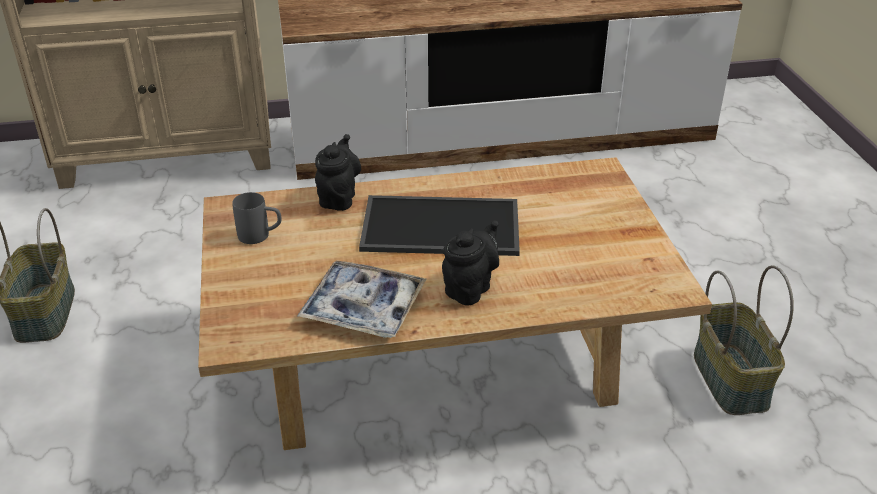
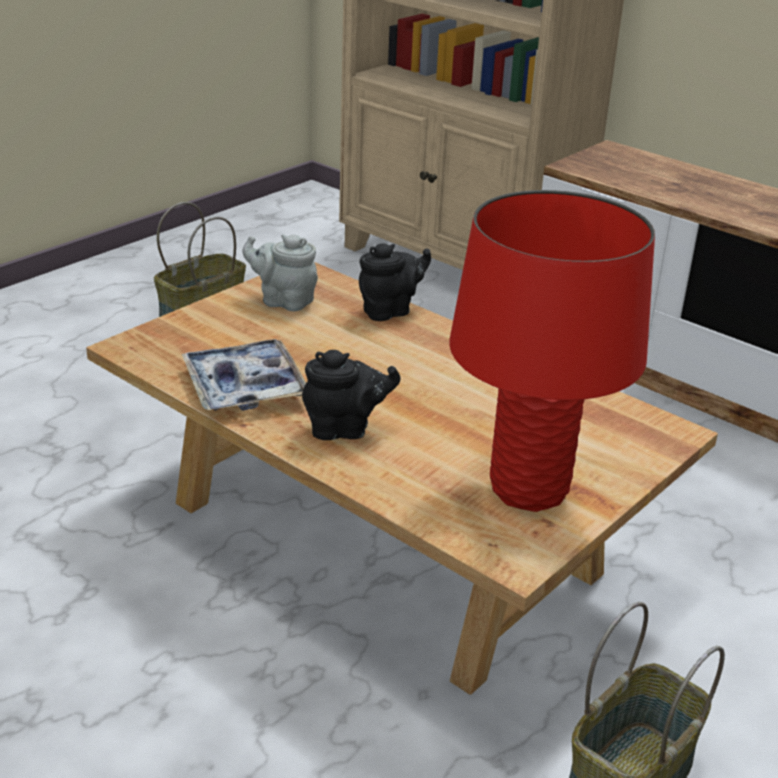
camera: 50 degrees right, 5 degrees down
grey mug [232,192,281,244] -> grey teapot [242,234,318,311]
tray [359,195,520,256] -> none
none -> red table lamp [449,190,655,512]

